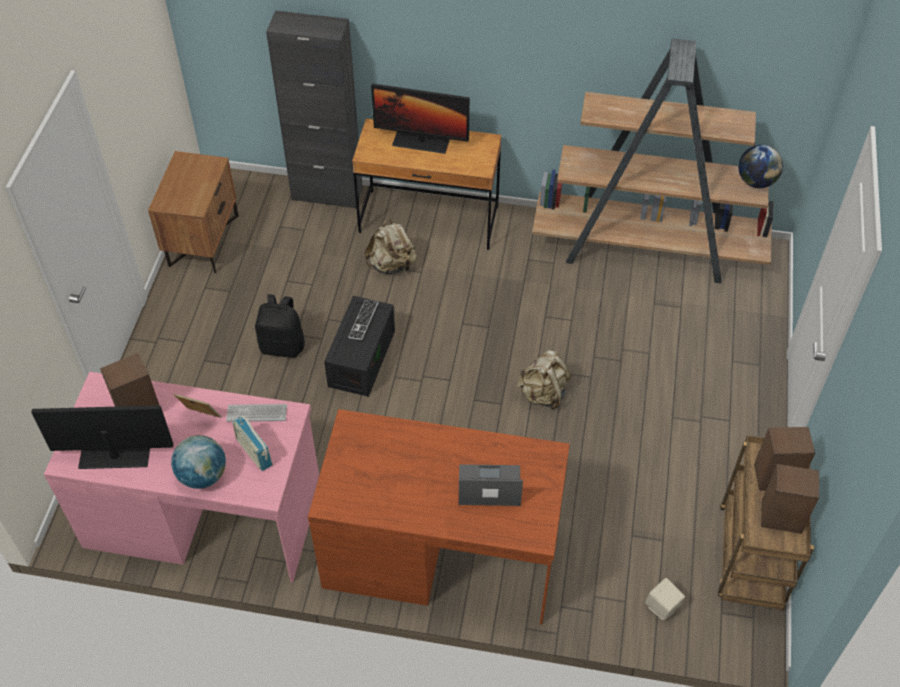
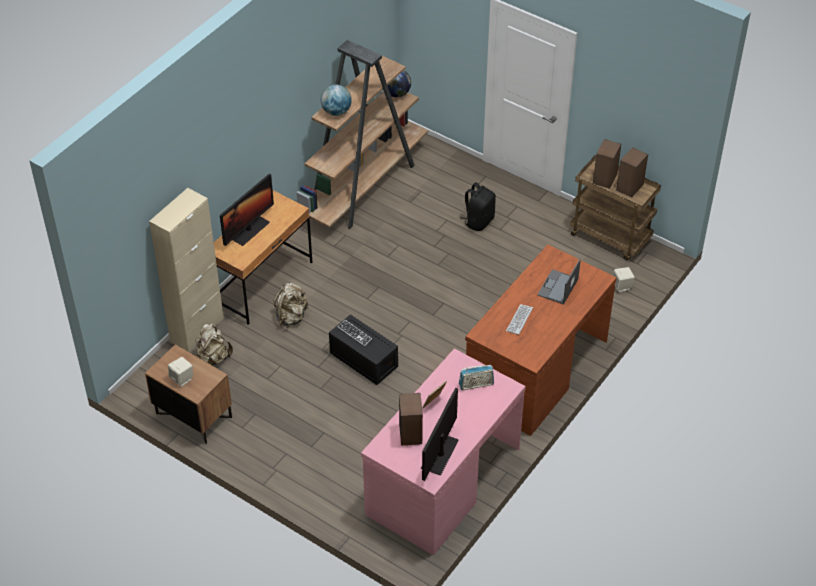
camera: 65 degrees left, 5 degrees down
globe [171,435,226,489] -> globe moved to [321,85,352,116]
keyboard [226,404,287,422] -> keyboard moved to [506,304,533,335]
black backpack [255,294,305,358] -> black backpack moved to [460,182,496,231]
black cabinet [266,10,363,209] -> beige cabinet [149,188,224,352]
beige backpack [517,350,571,410] -> beige backpack moved to [195,324,233,365]
none -> beige speaker [168,357,193,387]

